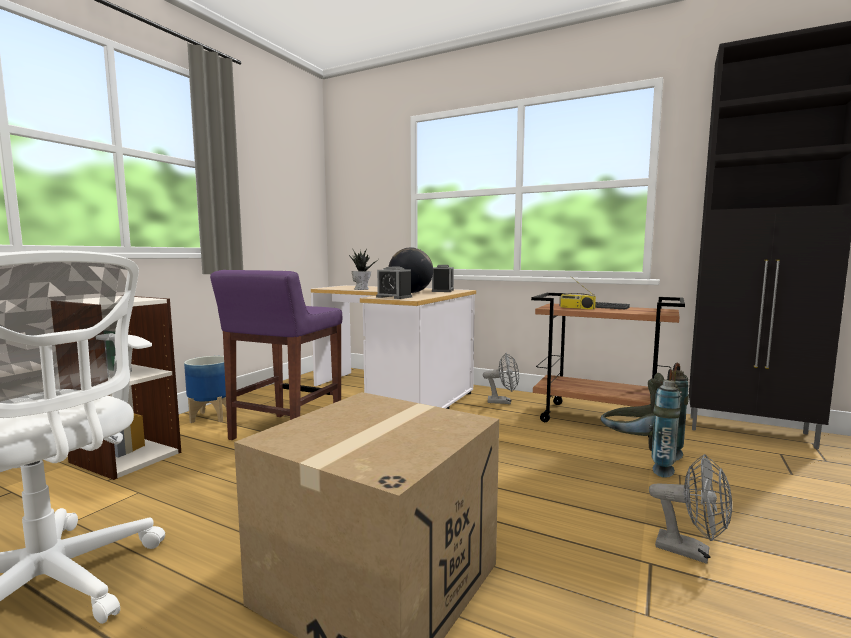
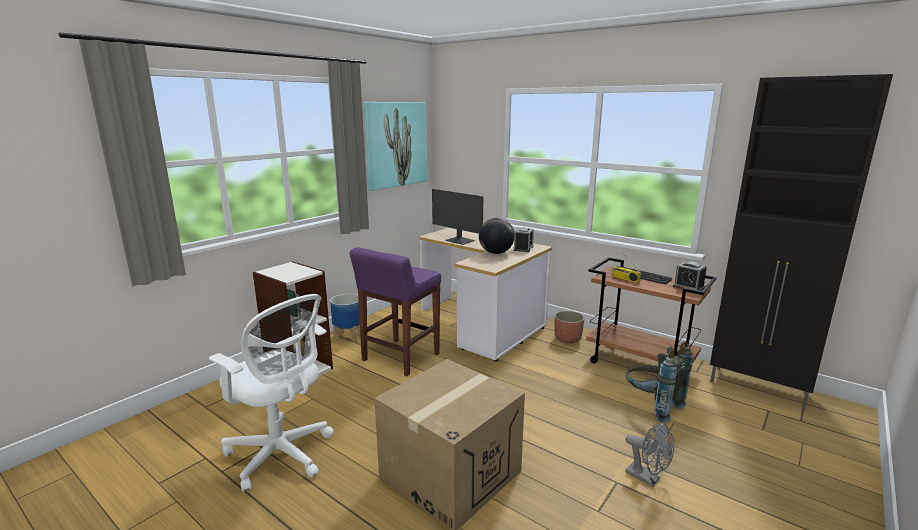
camera: 10 degrees right, 10 degrees up
potted plant [349,248,376,290] -> monitor [432,189,483,245]
alarm clock [376,266,412,299] -> alarm clock moved to [673,261,707,291]
grey fan [483,353,519,404] -> planter [554,311,584,344]
none -> picture [363,102,427,191]

